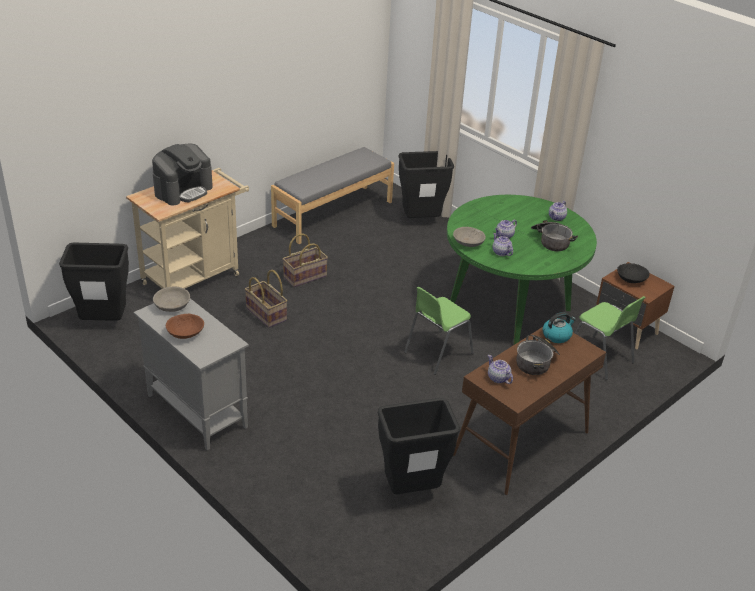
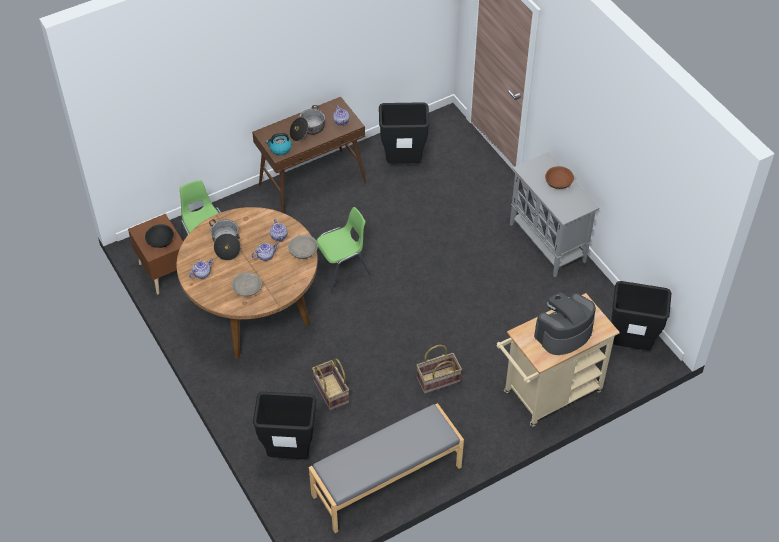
camera: 165 degrees left, 15 degrees up
grey bowl [153,287,190,312] -> grey bowl moved to [231,273,262,296]
basket [245,270,288,328] -> basket moved to [312,358,349,410]
green dining table [447,195,597,345] -> brown dining table [177,207,318,359]

